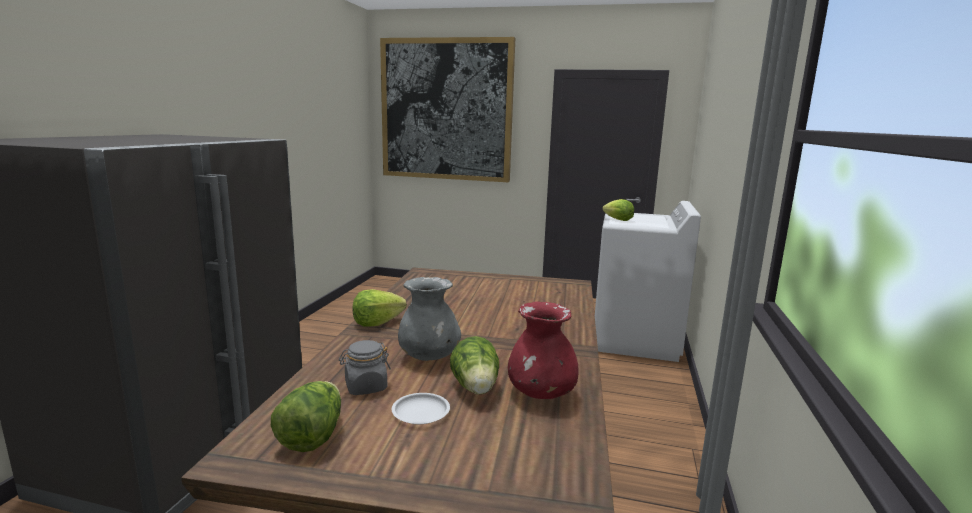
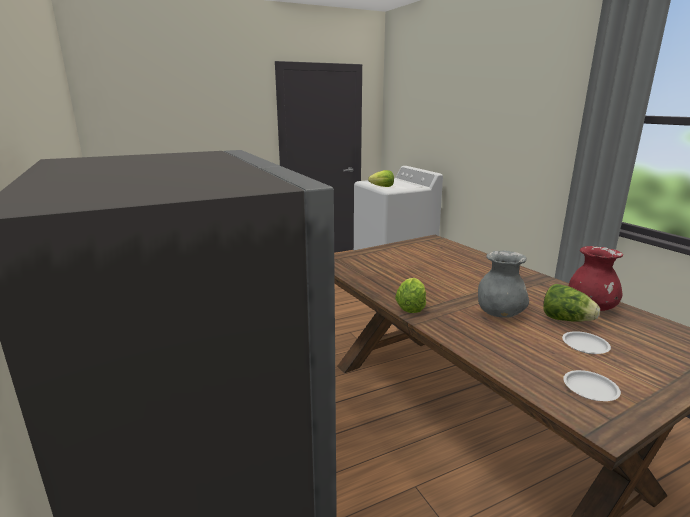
camera: 40 degrees left, 5 degrees up
lettuce [271,381,341,452] -> white plate [563,370,621,401]
grey jar [339,340,391,395] -> none
picture [380,37,515,182] -> none

